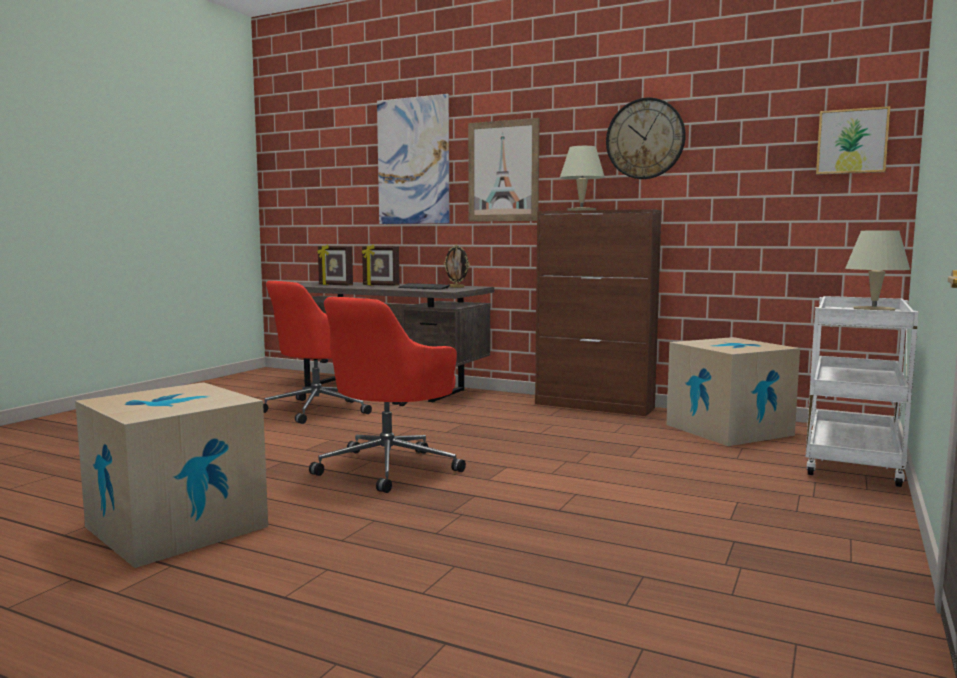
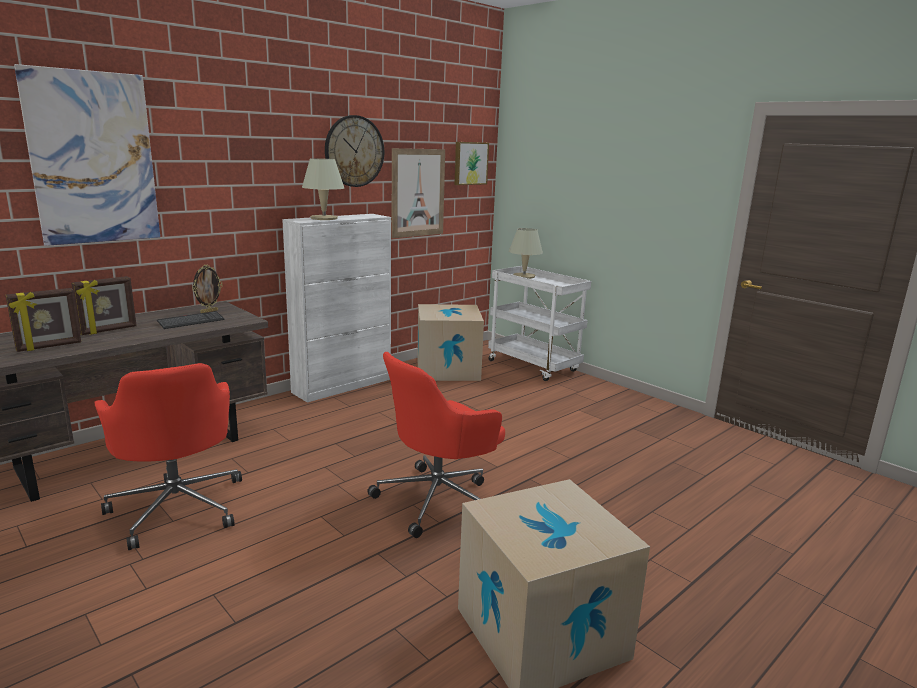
camera: 70 degrees left, 10 degrees up
red office chair [309,297,466,493] -> red office chair turned 90 degrees clockwise [367,352,505,538]
picture [468,118,540,222] -> picture moved to [392,148,445,238]
brown cabinet [535,209,662,416] -> white cabinet [282,214,391,402]

